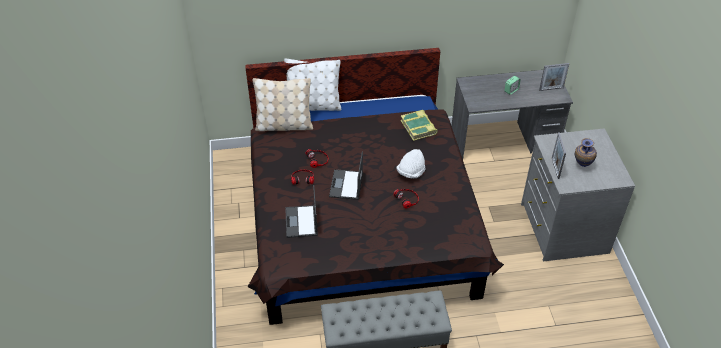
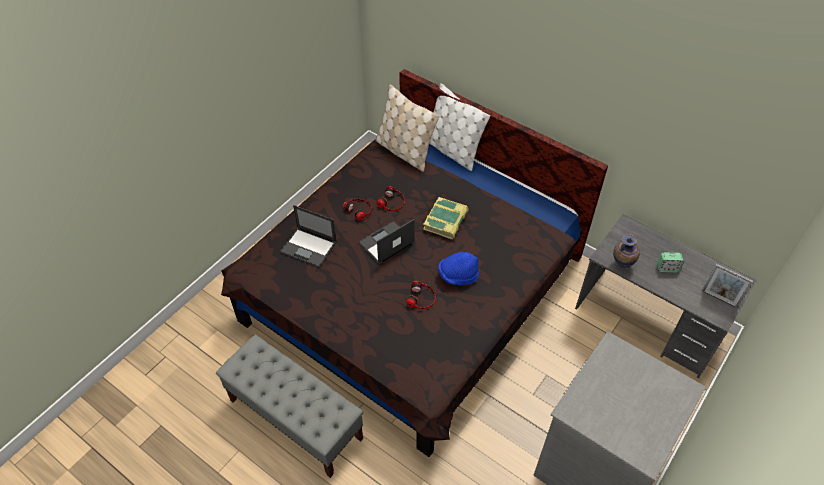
camera: 45 degrees right, 5 degrees up
laptop [285,185,318,238] -> laptop turned 105 degrees counterclockwise [280,205,336,268]
white hat [396,149,426,178] -> blue hat [438,252,479,285]
book [400,110,438,141] -> book moved to [423,197,469,239]
picture frame [552,133,566,179] -> none
vase [575,138,597,167] -> vase moved to [613,234,640,268]

